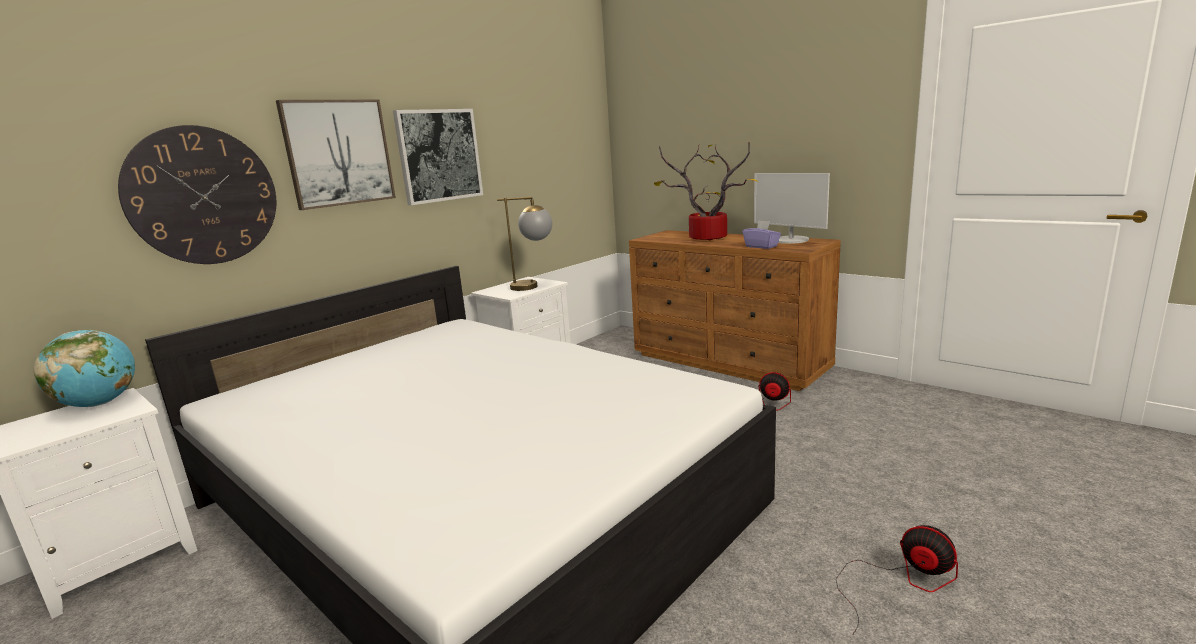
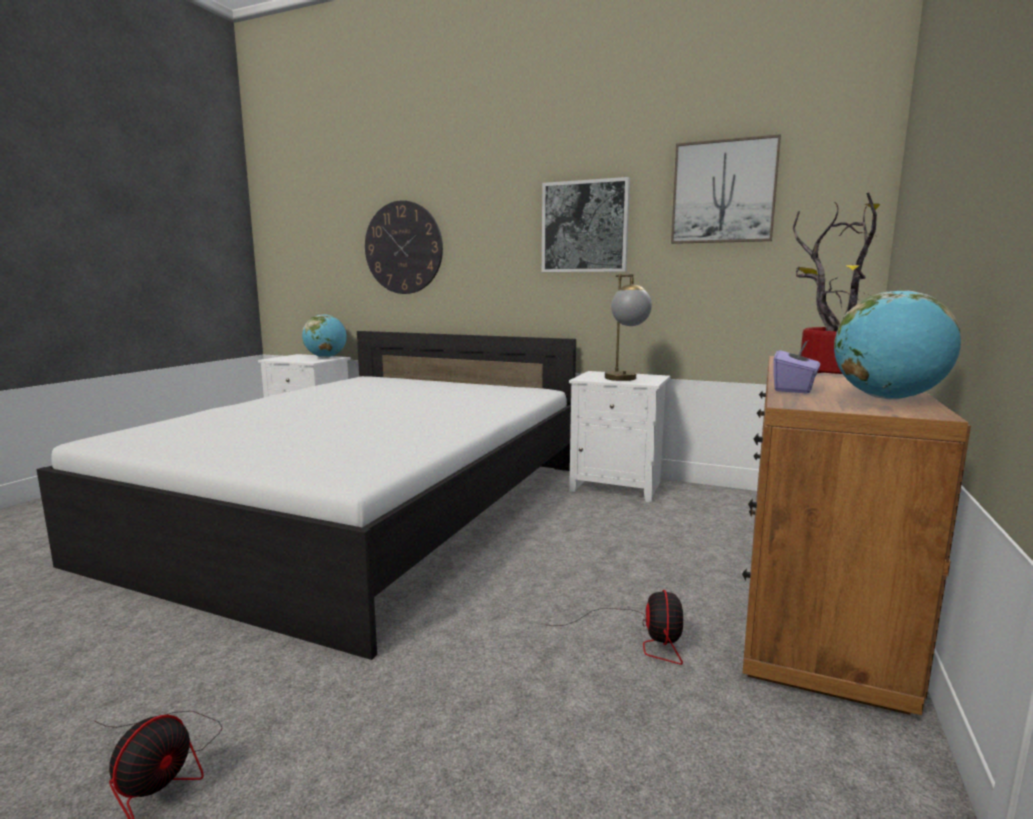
camera: 70 degrees right, 5 degrees down
picture [276,100,396,210] -> picture moved to [671,134,781,244]
monitor [754,173,830,244] -> globe [834,290,961,400]

